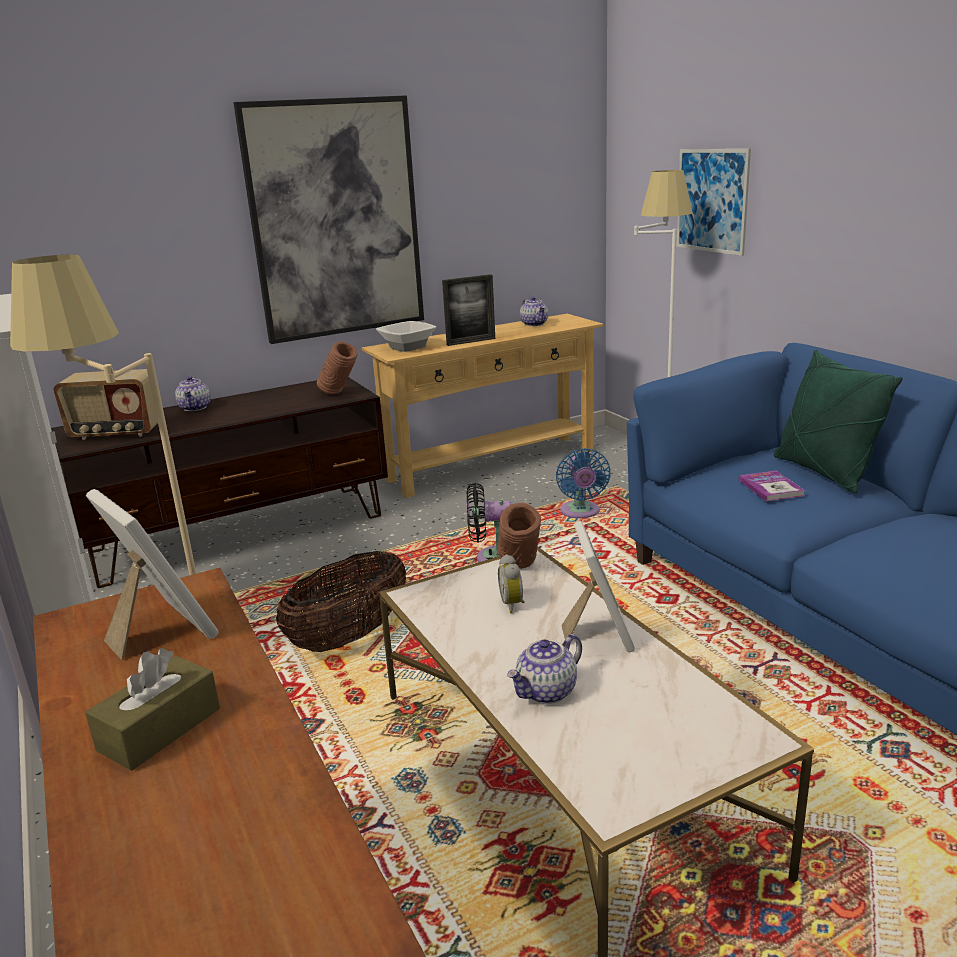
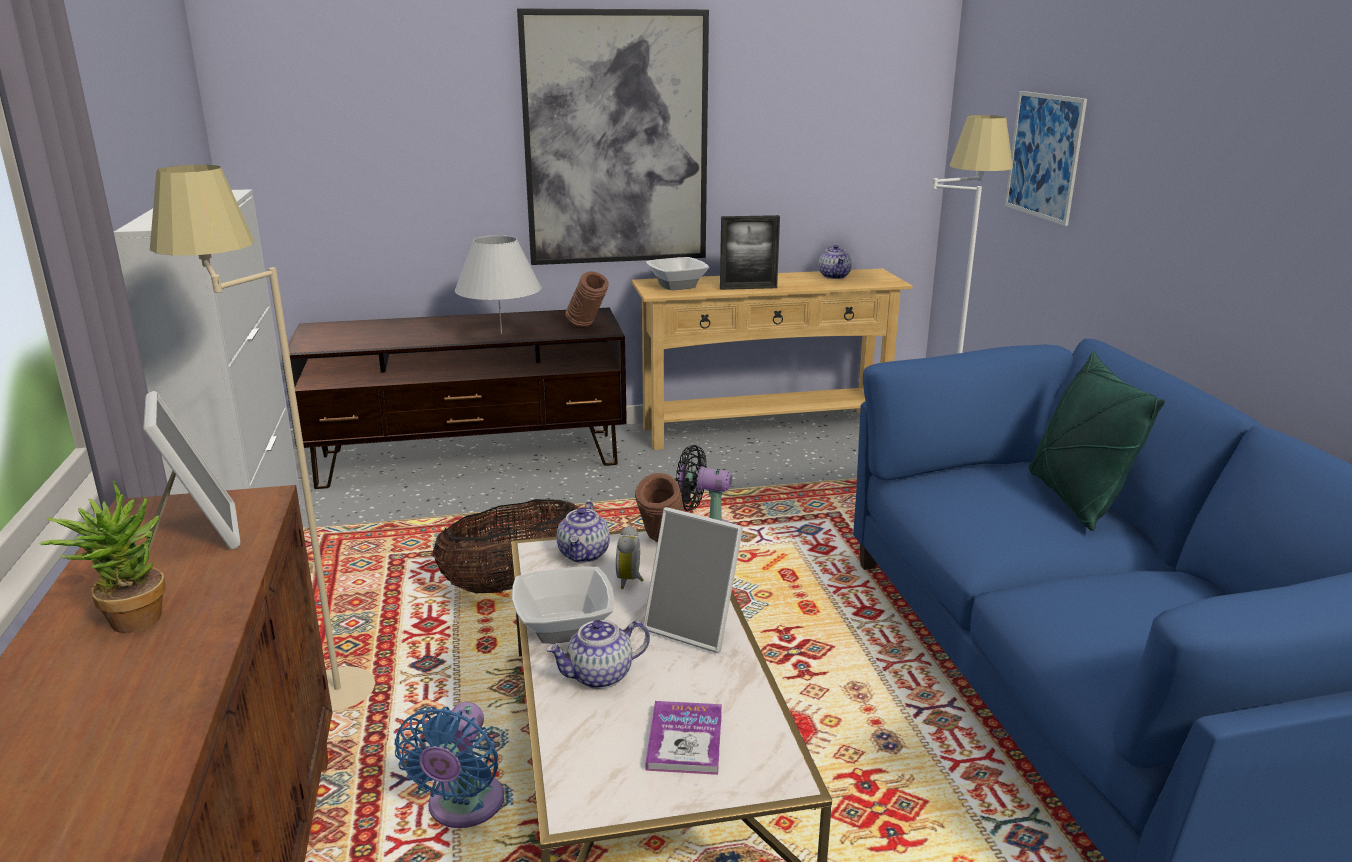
camera: 15 degrees right, 0 degrees up
radio [53,369,158,440] -> none
brown tissue box [85,648,220,771] -> potted plant [39,480,166,633]
teapot [175,376,211,411] -> teapot moved to [557,502,610,563]
blue fan [556,448,611,518] -> blue fan moved to [395,702,504,828]
picture frame [561,521,635,653] -> picture frame turned 105 degrees clockwise [643,507,743,653]
book [739,470,805,501] -> book moved to [645,701,722,775]
none -> white table lamp [455,235,542,334]
none -> bowl [512,567,614,644]

